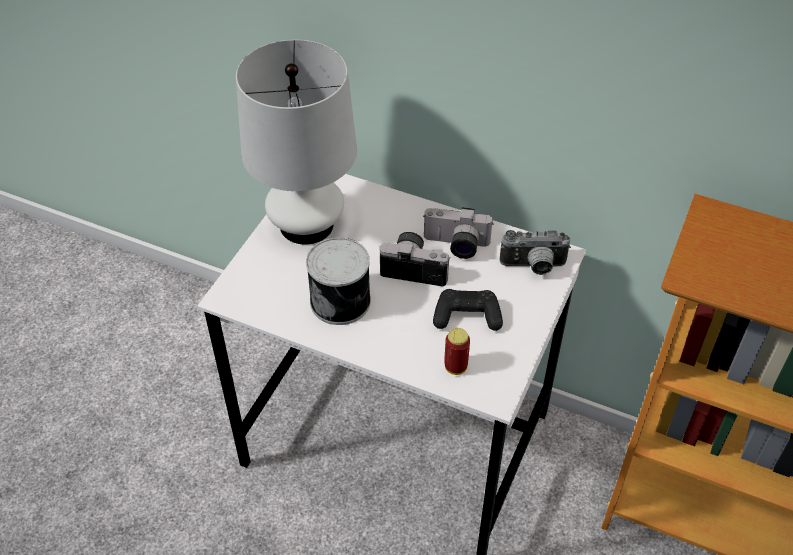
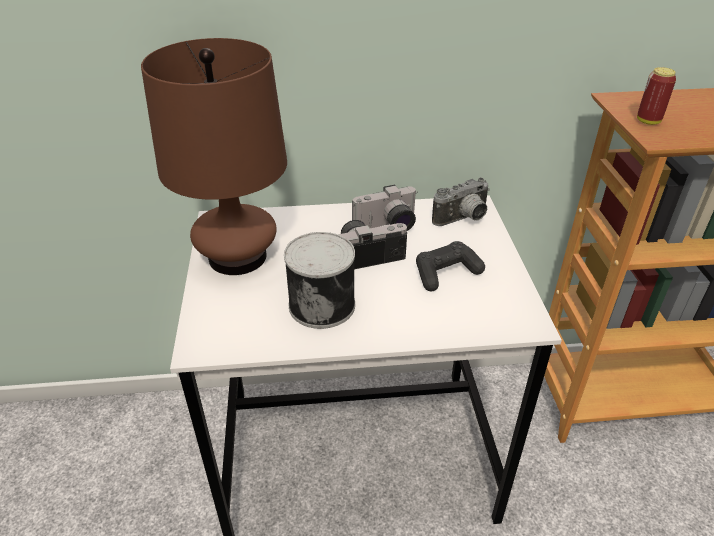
camera: 30 degrees left, 10 degrees down
white table lamp [236,40,357,244] -> brown table lamp [141,38,287,275]
can [444,328,470,375] -> can moved to [637,67,676,125]

